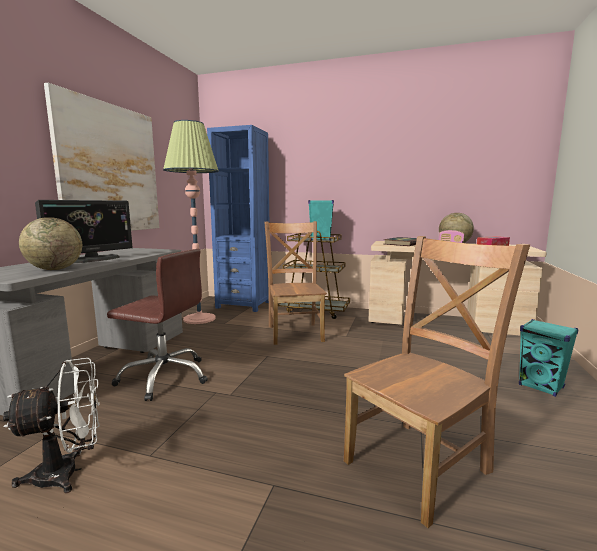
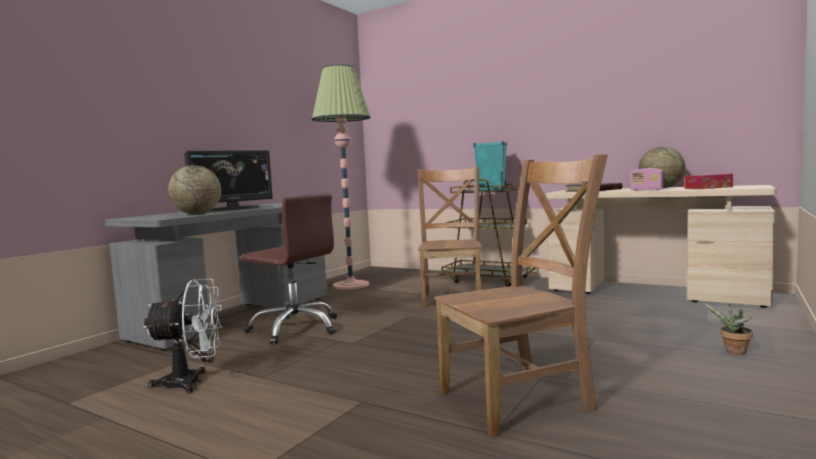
camera: 15 degrees right, 5 degrees down
picture [44,83,159,231] -> none
blue bookcase [207,125,269,312] -> none
turquoise speaker [519,319,578,397] -> potted plant [701,301,753,355]

